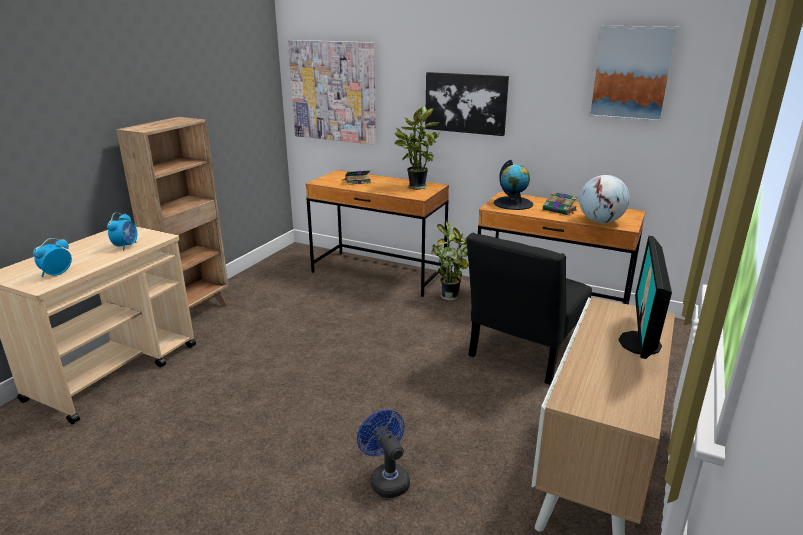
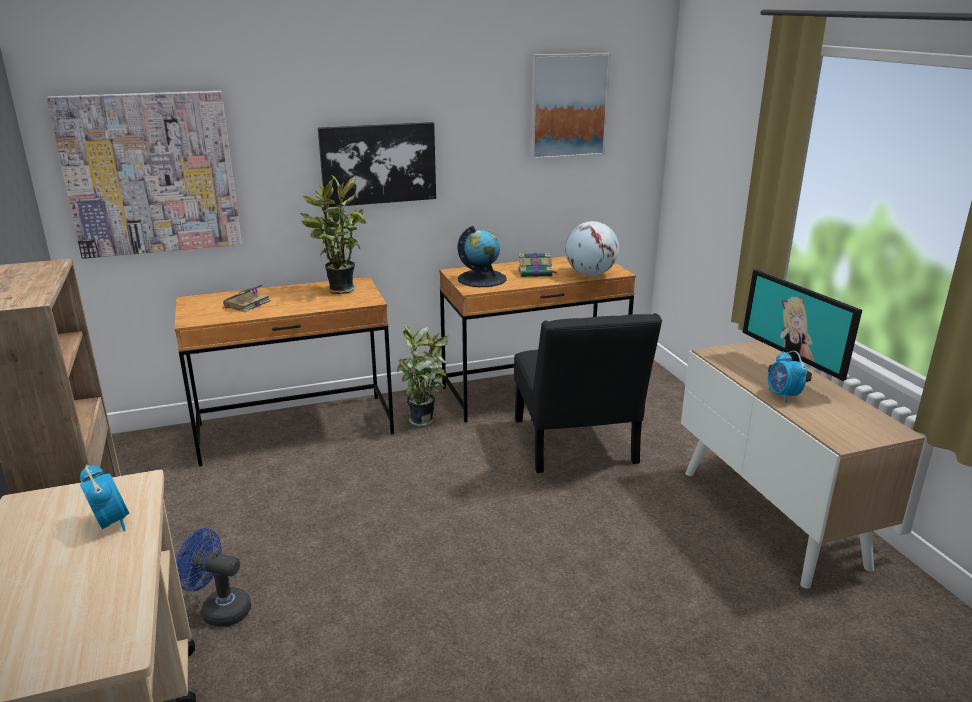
camera: 45 degrees left, 0 degrees up
alarm clock [33,238,72,277] -> alarm clock moved to [768,351,807,403]
blue fan [357,409,410,498] -> blue fan moved to [176,528,251,627]

